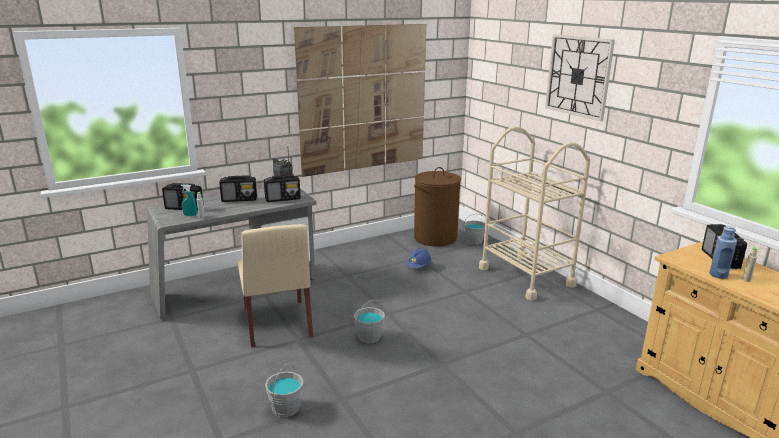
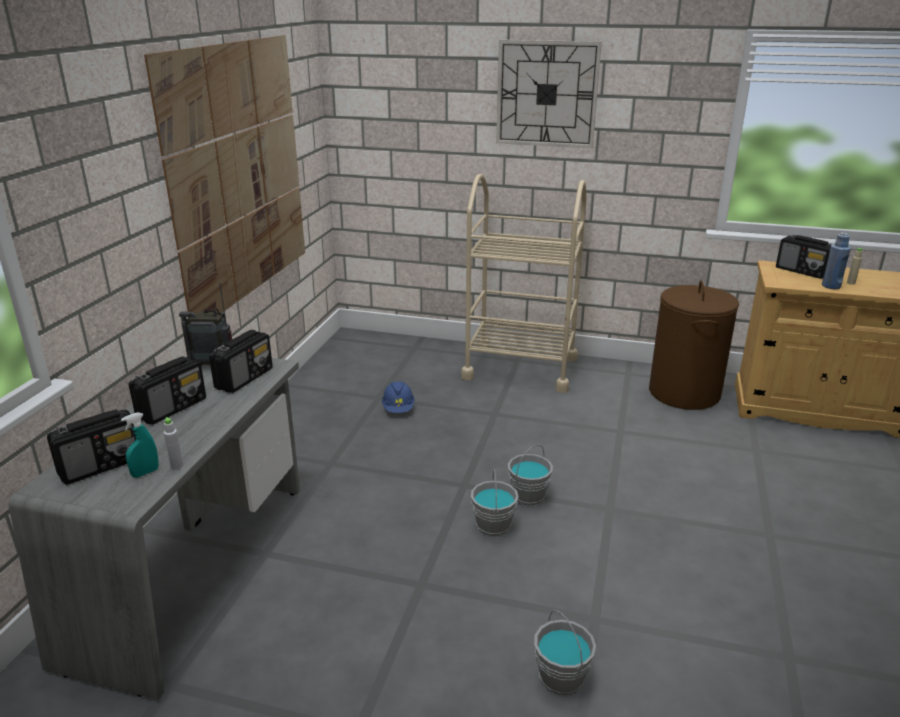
camera: 45 degrees left, 5 degrees up
beige chair [238,224,313,348] -> none
brown laundry basket [414,167,461,247] -> brown laundry basket moved to [649,281,739,410]
grey bucket [464,214,486,245] -> grey bucket moved to [508,444,553,506]

